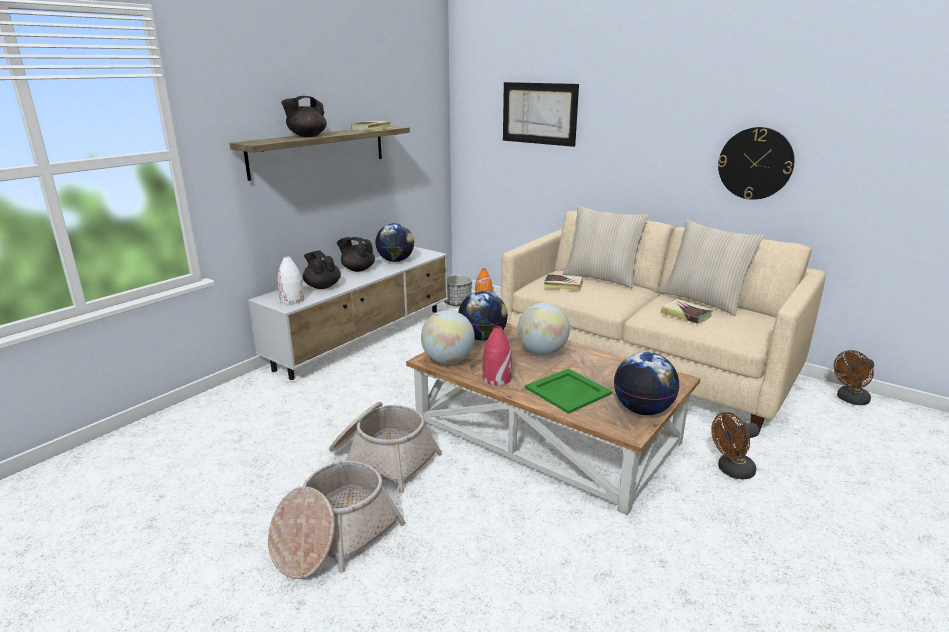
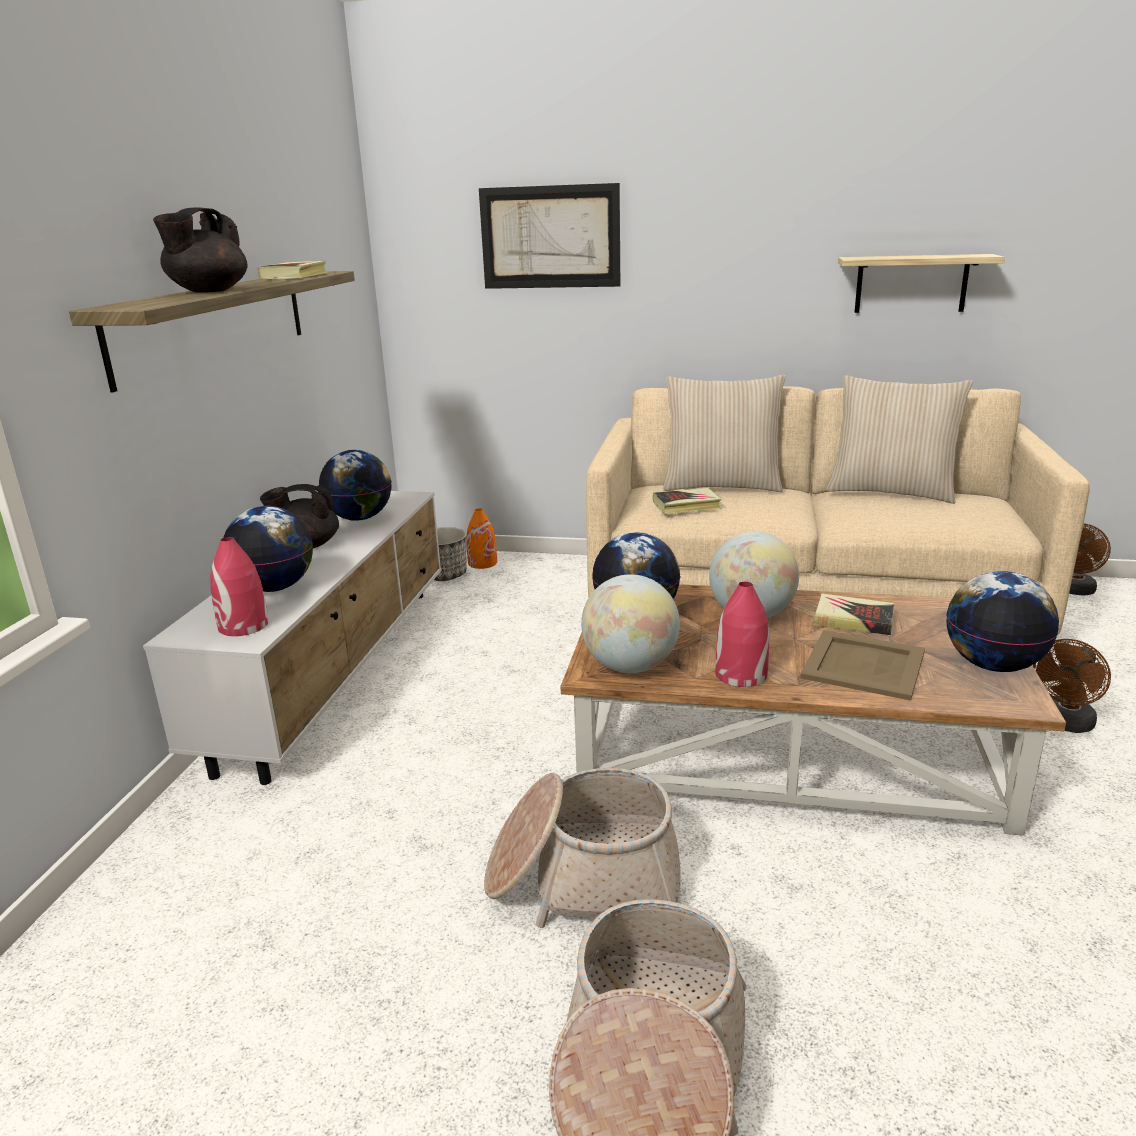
camera: 25 degrees left, 0 degrees up
white vase [278,256,304,305] -> red vase [210,537,269,636]
black teapot [303,250,341,289] -> globe [223,506,313,592]
green tray [525,368,612,414] -> beige tray [800,630,925,701]
book [661,299,713,324] -> book moved to [813,593,894,635]
wall clock [718,127,794,200] -> shelf [838,254,1005,313]

